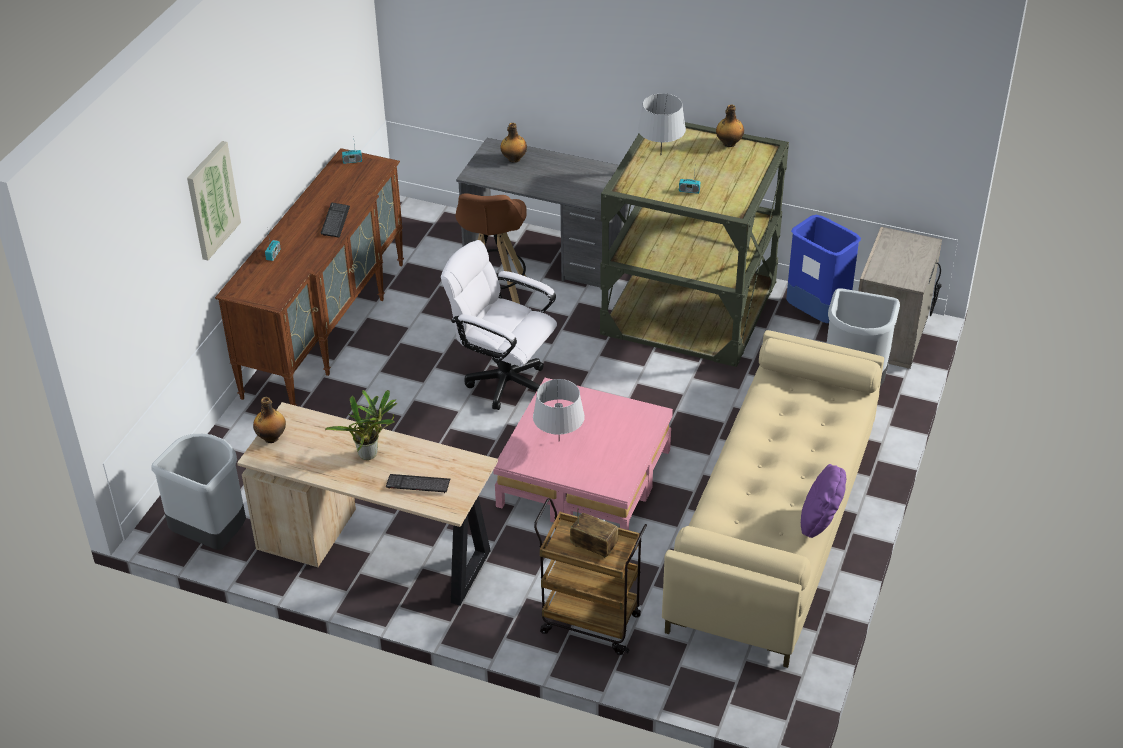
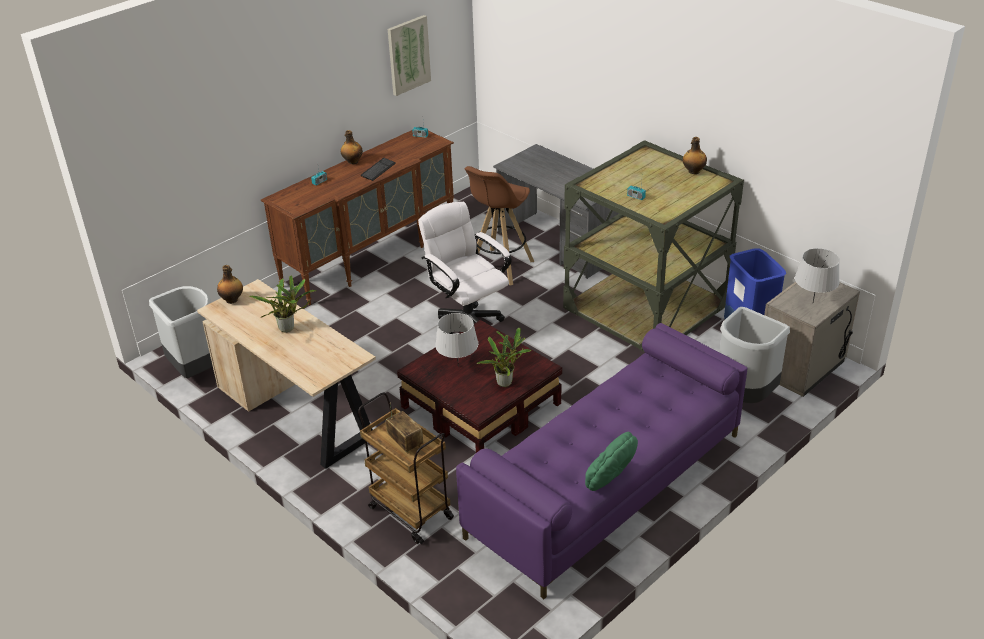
camera: 25 degrees right, 5 degrees down
picture [187,141,241,261] -> picture moved to [388,15,431,96]
keyboard [386,474,450,493] -> none
pink coffee table [493,378,673,530] -> brown coffee table [397,320,562,453]
bottle [500,123,527,163] -> bottle moved to [341,130,363,164]
grey table lamp [638,93,686,151] -> grey table lamp moved to [795,248,840,302]
beige sofa [662,330,884,668] -> purple sofa [456,323,747,599]
purple pillow [801,464,846,538] -> green pillow [585,432,638,491]
none -> potted plant [477,328,531,387]

